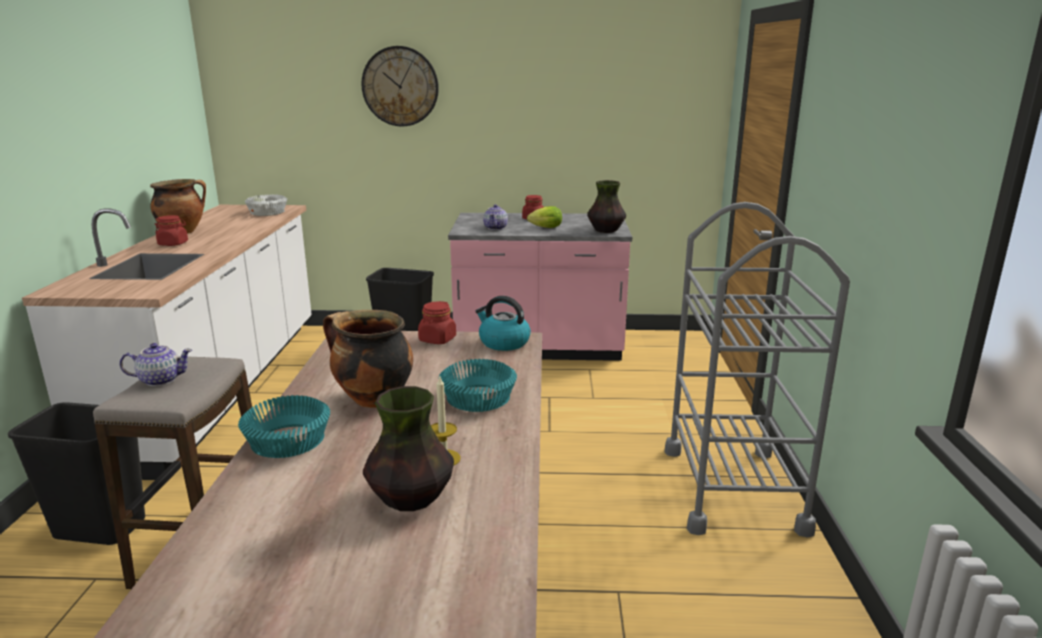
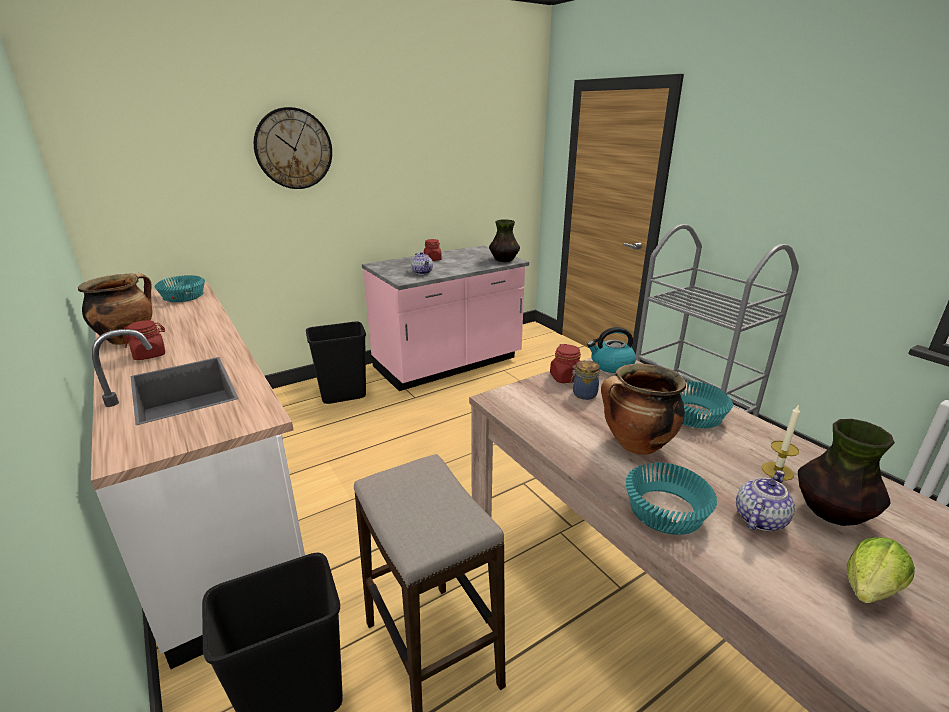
camera: 35 degrees left, 5 degrees up
teapot [120,343,192,386] -> teapot moved to [736,470,795,531]
white bowl [245,194,287,216] -> turquoise bowl [154,275,205,302]
lettuce [527,206,562,228] -> lettuce moved to [847,537,915,603]
none -> jar [571,360,600,400]

